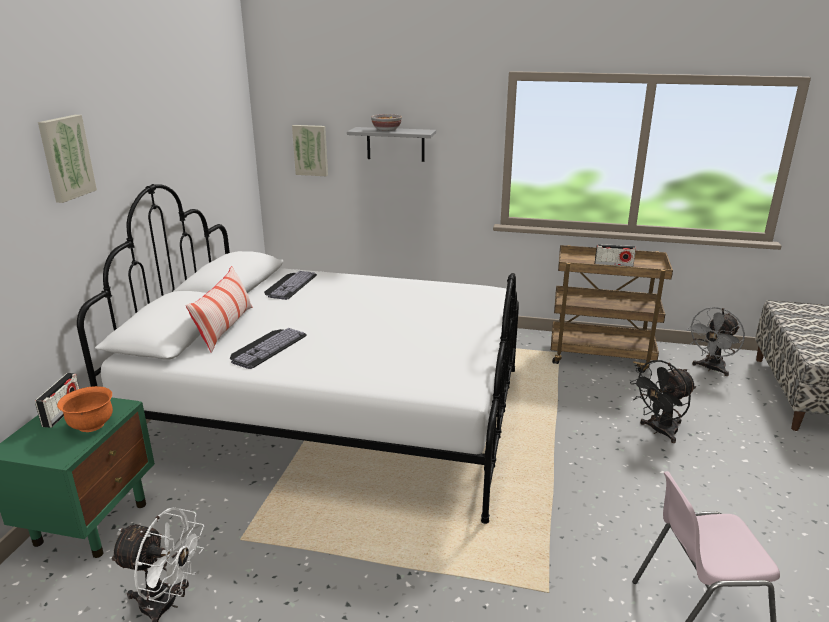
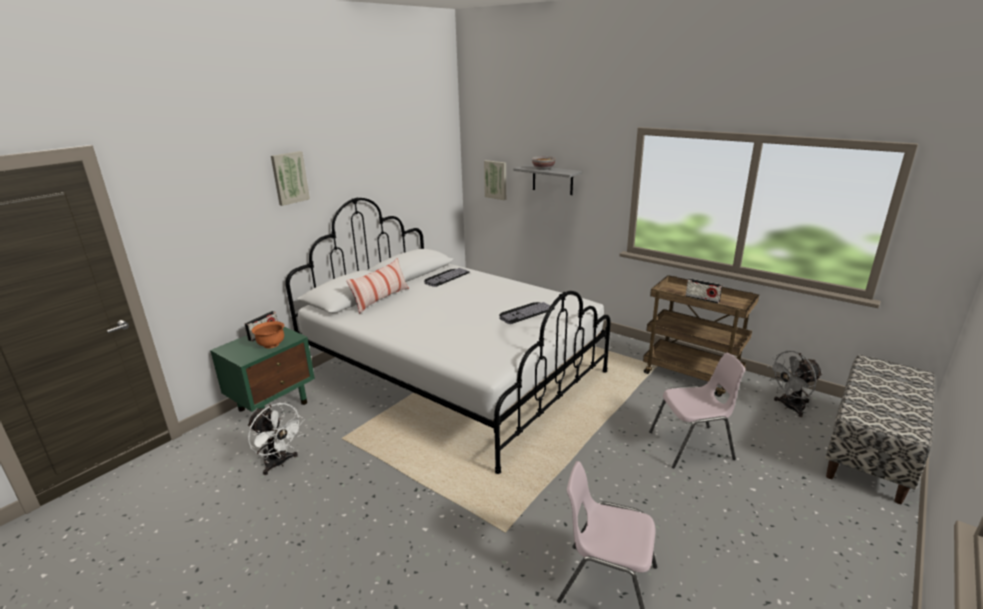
camera: 25 degrees right, 0 degrees up
keyboard [230,328,307,369] -> keyboard moved to [499,302,555,324]
black fan [630,360,696,443] -> pink chair [649,353,745,468]

